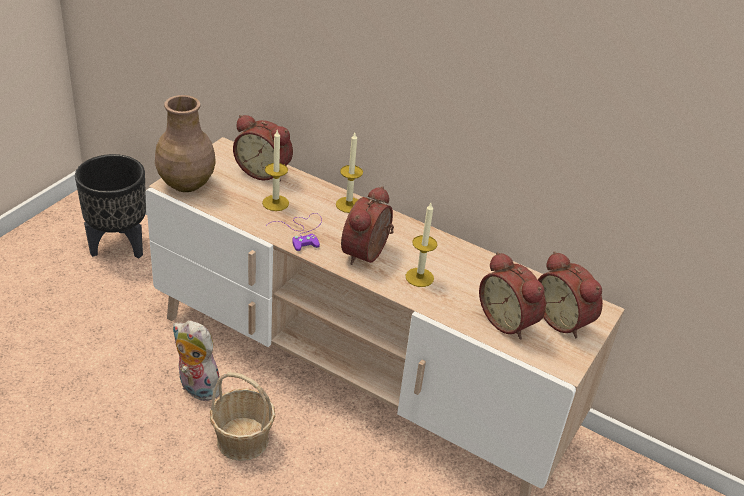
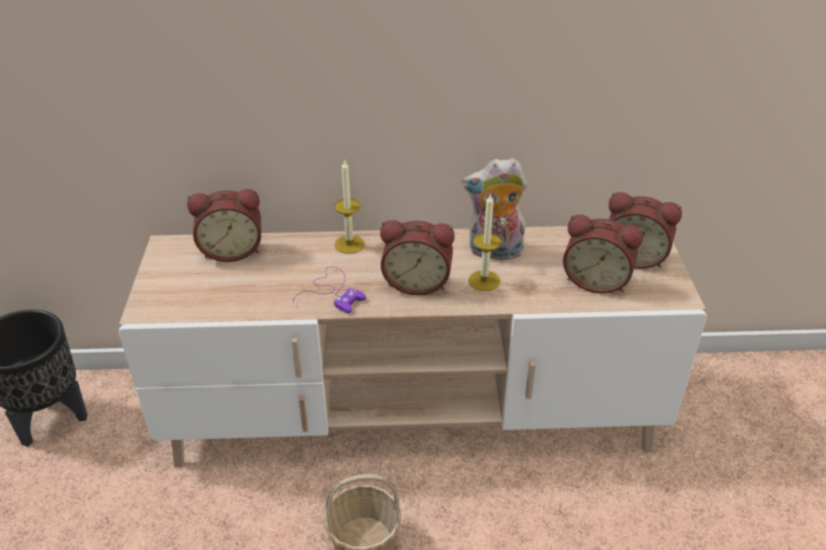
camera: 30 degrees left, 0 degrees up
brown vase [155,95,216,192] -> none
plush toy [173,320,220,401] -> plush toy moved to [462,158,527,260]
candle [262,129,289,211] -> none
alarm clock [341,186,394,265] -> alarm clock turned 75 degrees counterclockwise [380,220,455,295]

